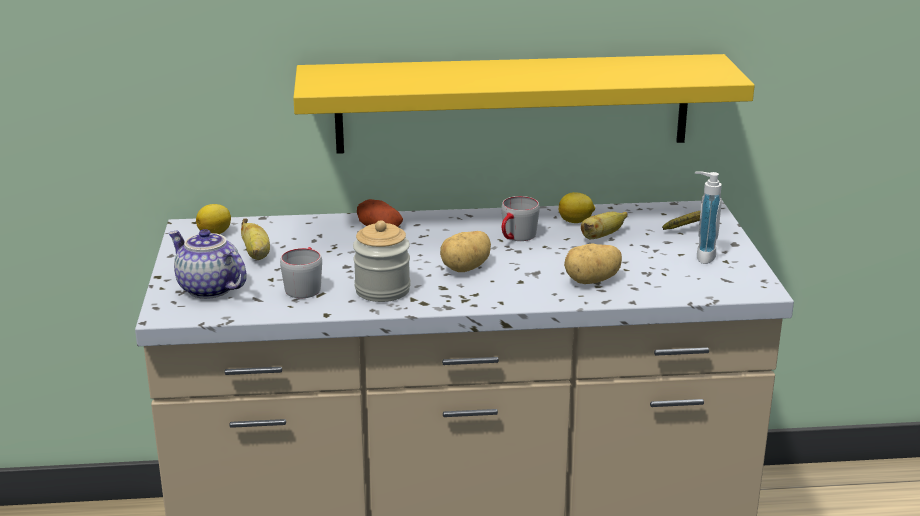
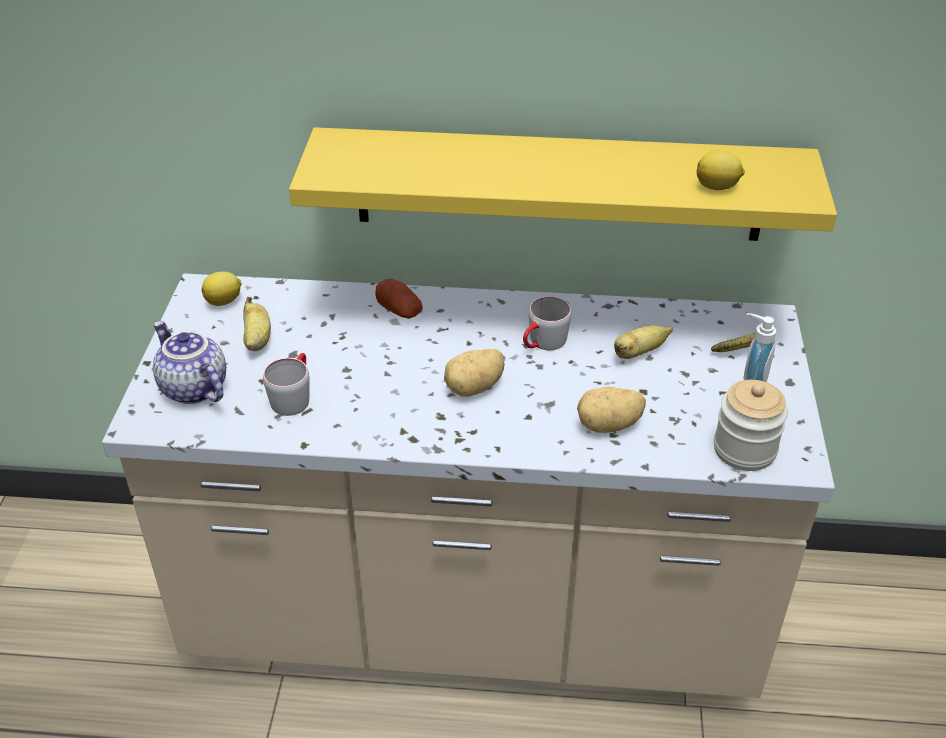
camera: 10 degrees right, 15 degrees up
jar [353,220,410,302] -> jar moved to [714,380,788,471]
lemon [559,192,595,223] -> lemon moved to [697,150,745,190]

